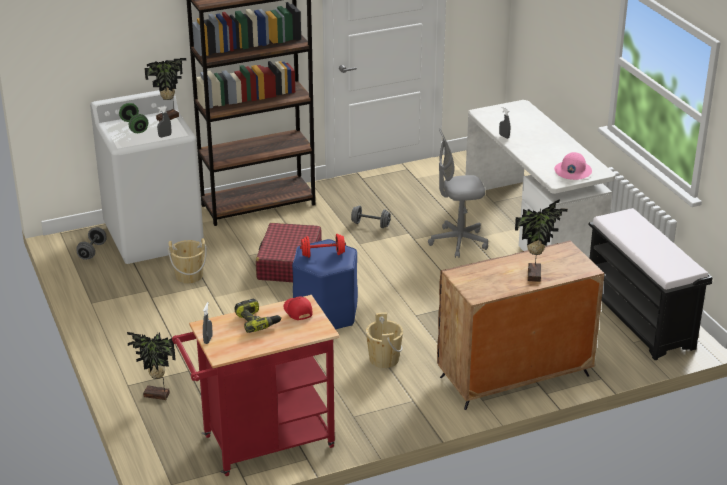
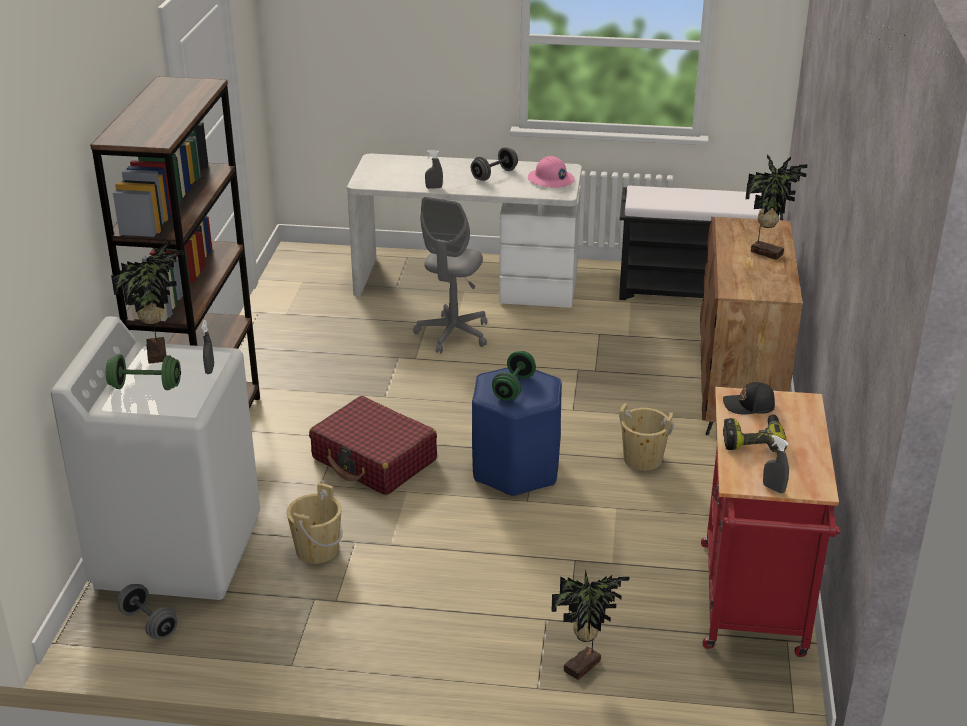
camera: 60 degrees left, 0 degrees up
red cap [284,297,313,320] -> black cap [723,382,775,414]
red dumbbell [300,234,346,258] -> green dumbbell [492,351,536,401]
grey dumbbell [351,205,391,228] -> grey dumbbell moved to [471,147,518,181]

